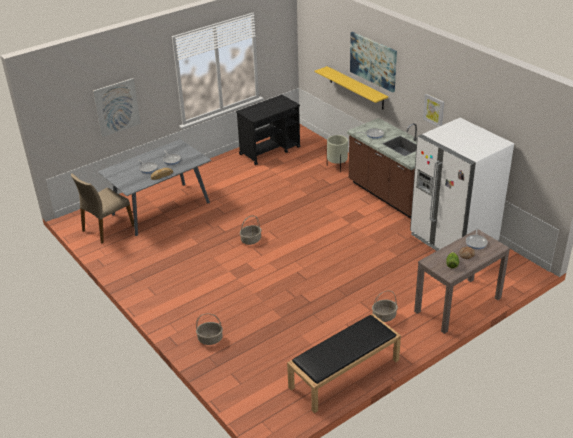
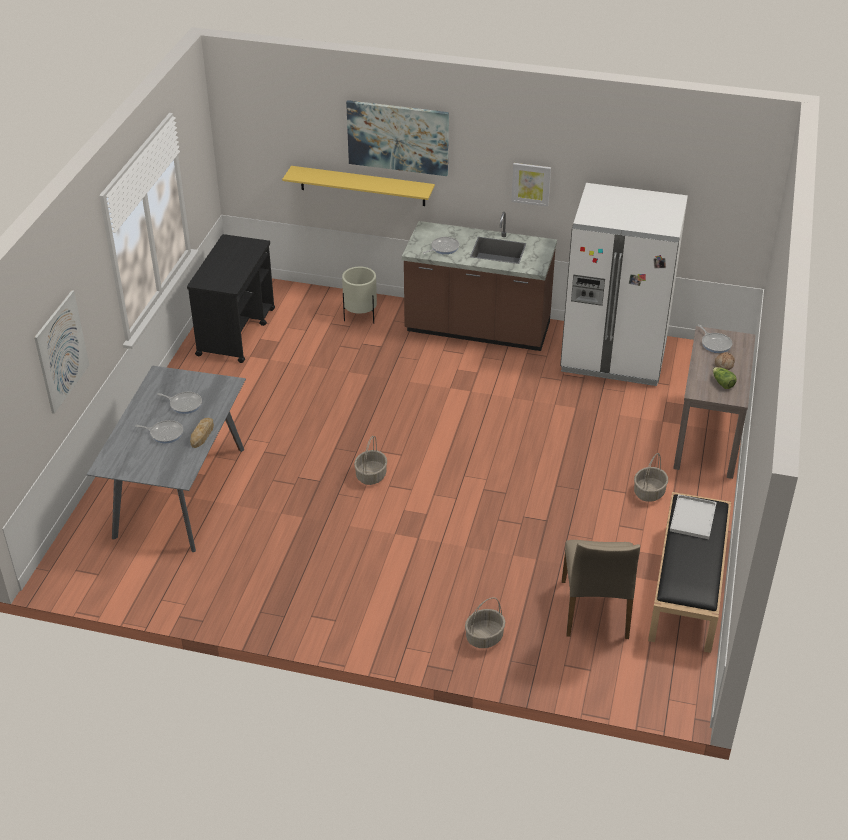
camera: 40 degrees left, 5 degrees up
beige chair [71,174,134,243] -> beige chair moved to [562,540,640,639]
none -> white tray [670,494,717,539]

